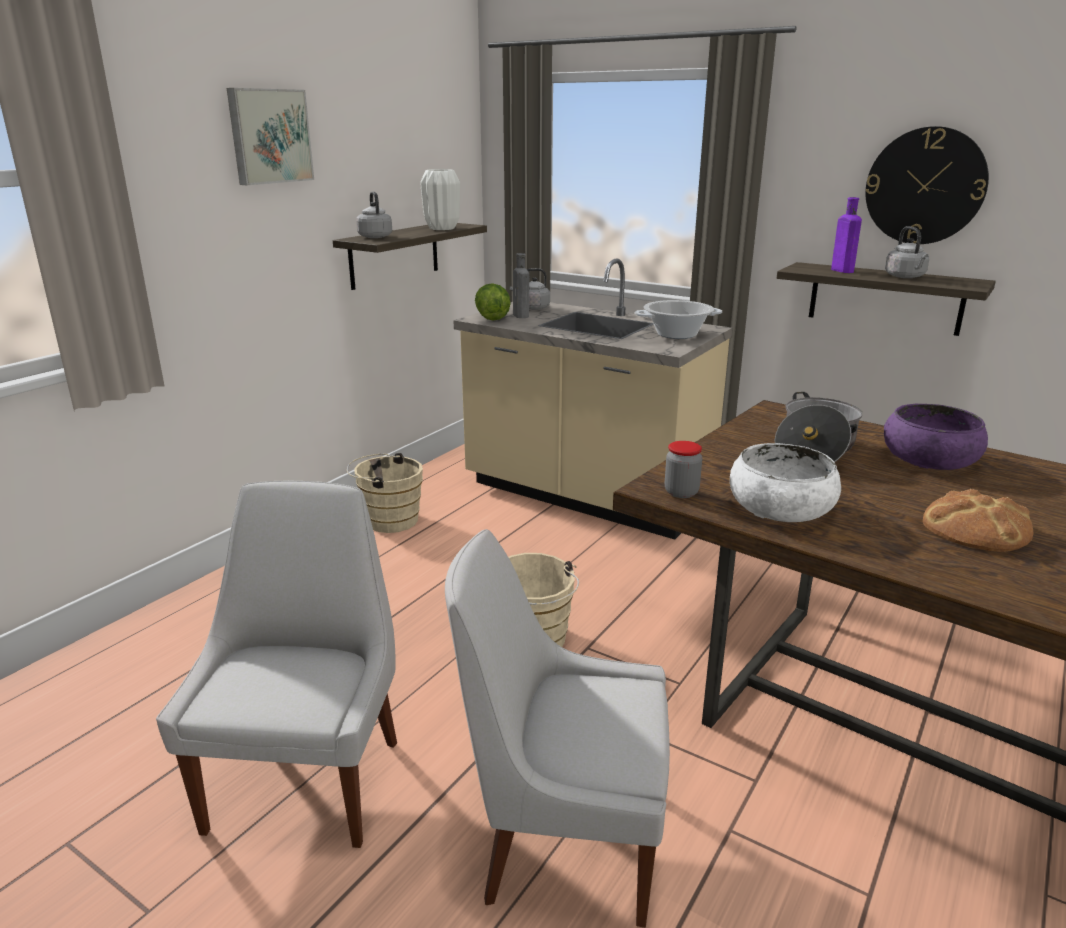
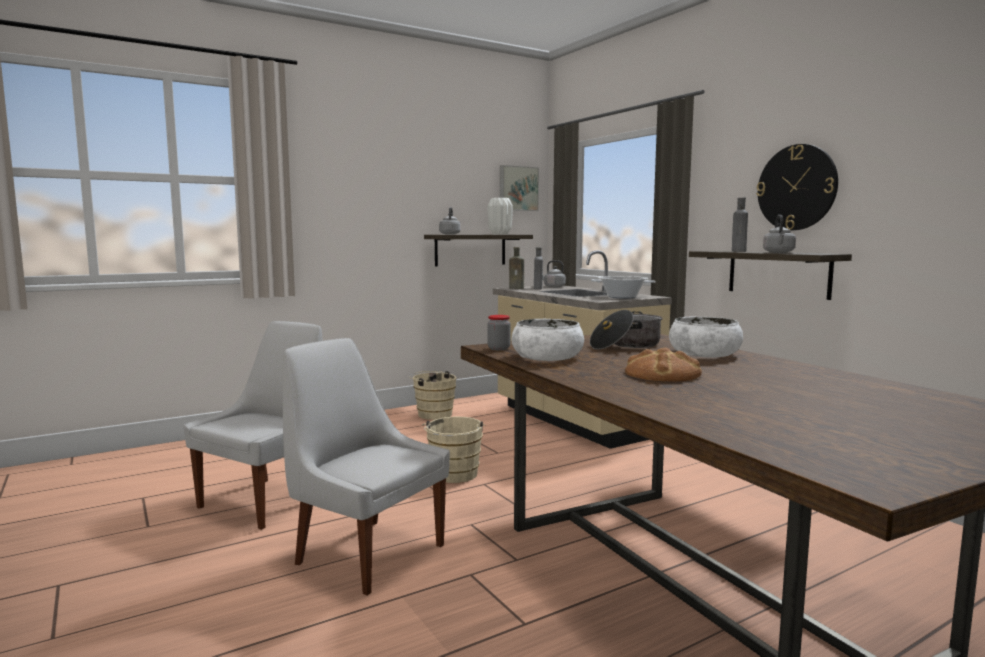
camera: 25 degrees right, 15 degrees down
picture [227,88,314,185] -> picture moved to [500,165,539,211]
lettuce [475,284,511,321] -> brown bottle [509,247,524,289]
purple bottle [831,197,862,273] -> grey bottle [732,198,748,252]
purple bowl [884,404,988,470] -> white bowl [669,317,743,357]

